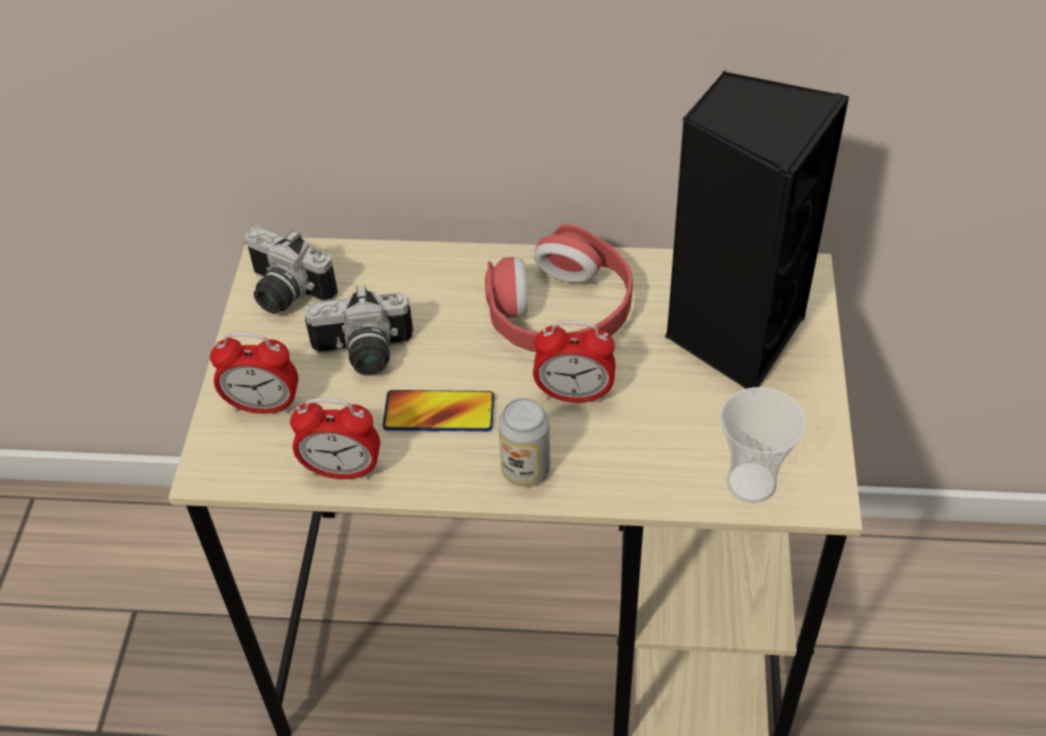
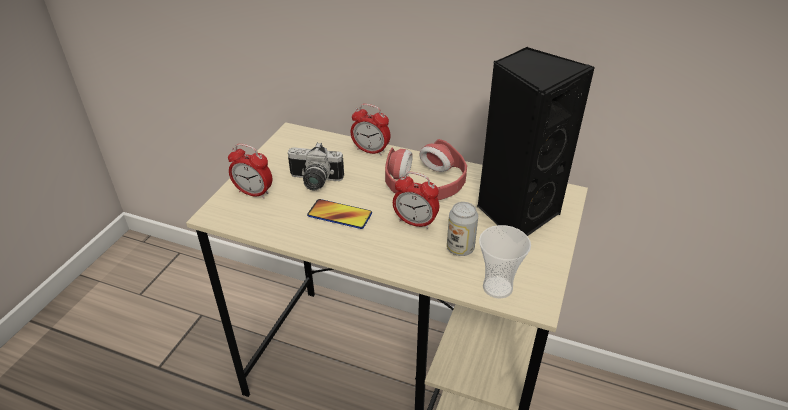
camera: 15 degrees right, 10 degrees down
camera [244,226,338,314] -> none
alarm clock [290,398,380,479] -> alarm clock moved to [351,104,390,155]
can [498,398,550,487] -> can moved to [447,202,478,256]

